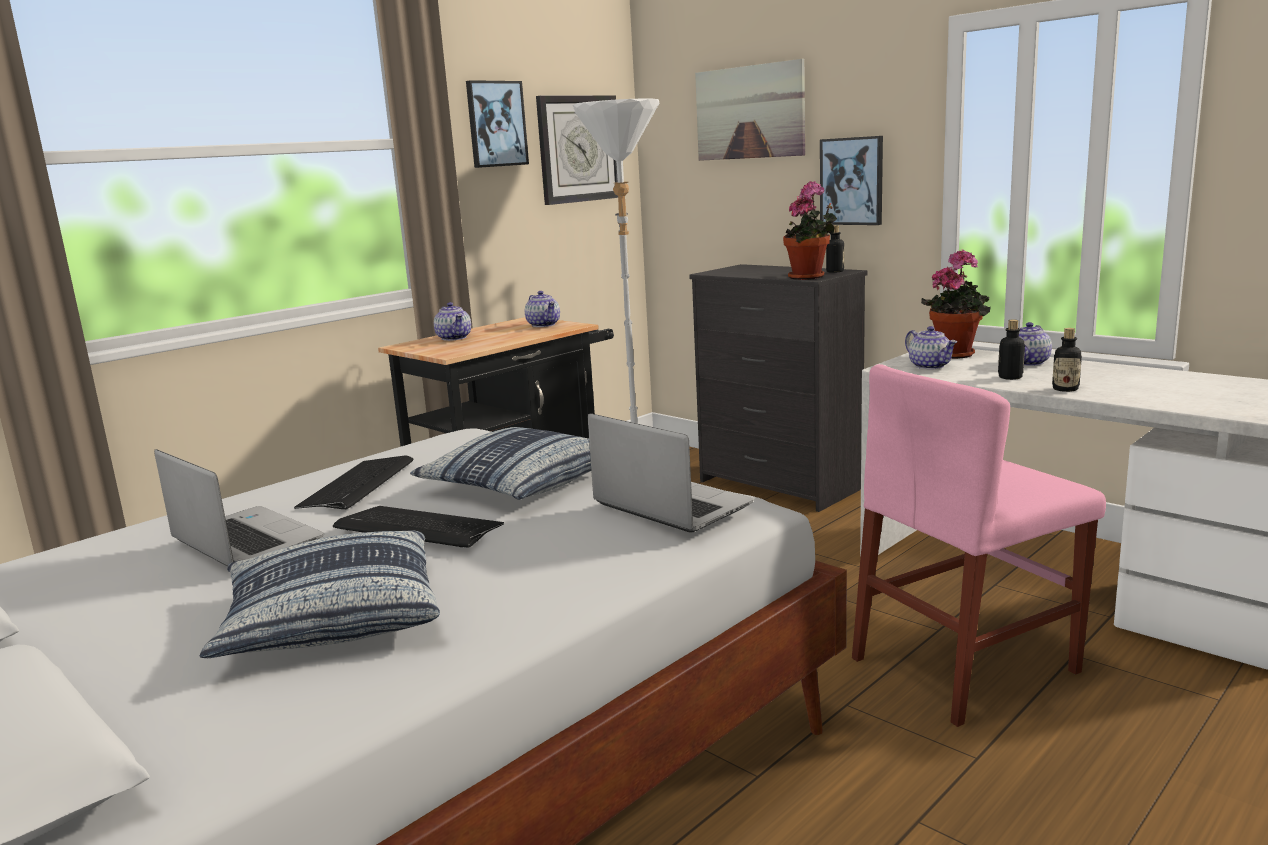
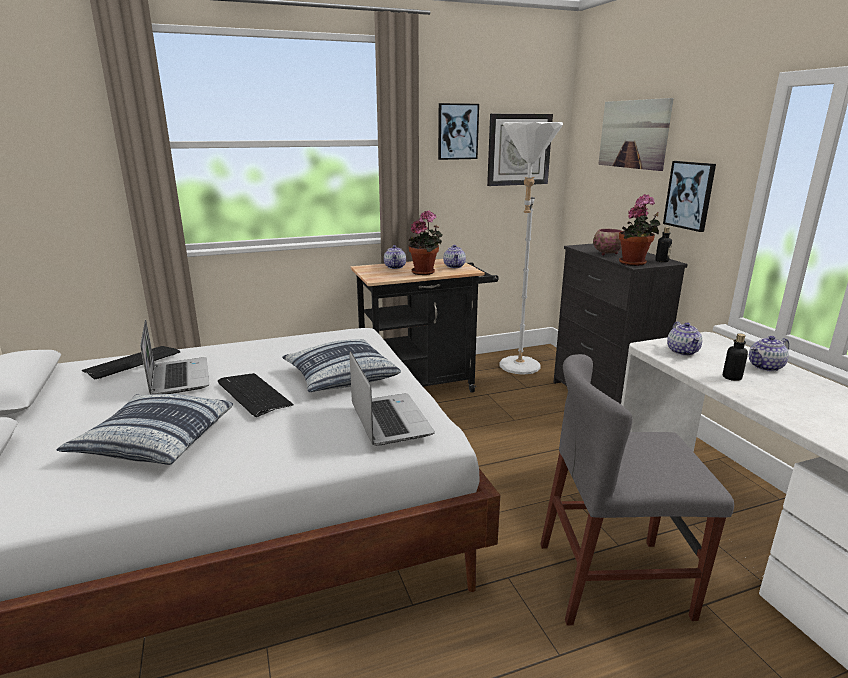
camera: 25 degrees right, 5 degrees up
keyboard [294,455,414,509] -> keyboard moved to [81,346,180,380]
pink chair [852,364,1106,727] -> grey chair [540,354,734,625]
potted plant [921,249,991,359] -> potted plant moved to [409,210,443,275]
bottle [1052,328,1082,392] -> none
none -> bowl [593,229,622,255]

